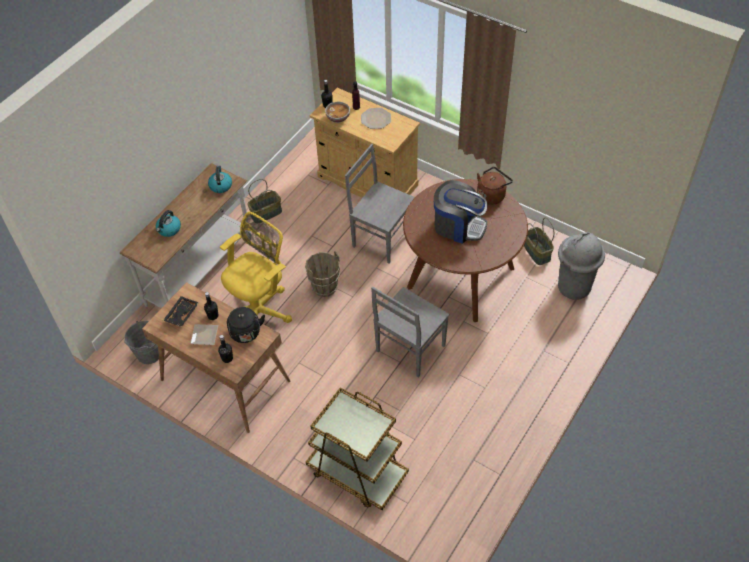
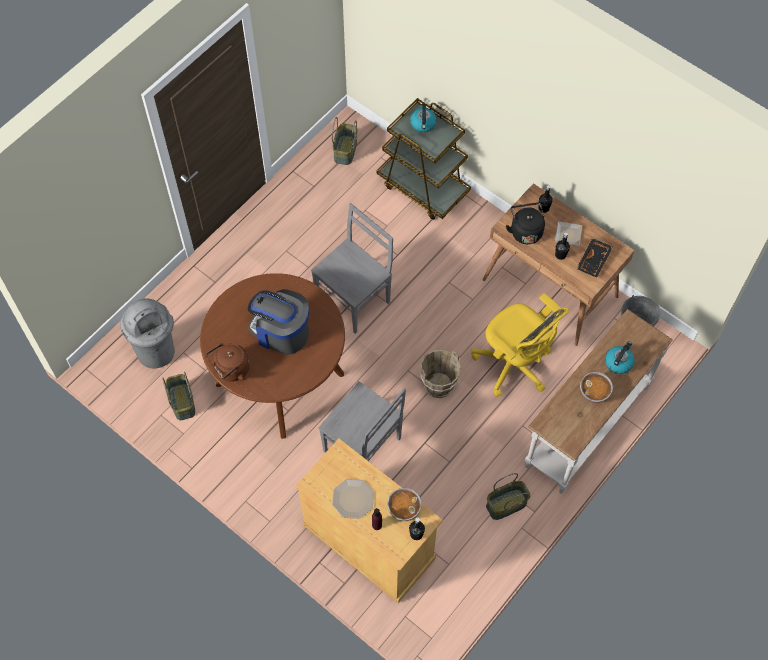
camera: 175 degrees left, 10 degrees up
kettle [208,166,232,193] -> kettle moved to [410,104,437,132]
yellow office chair [220,212,292,323] -> yellow office chair turned 90 degrees counterclockwise [471,293,570,397]
none -> basket [332,117,357,165]
none -> bowl [580,372,613,403]

